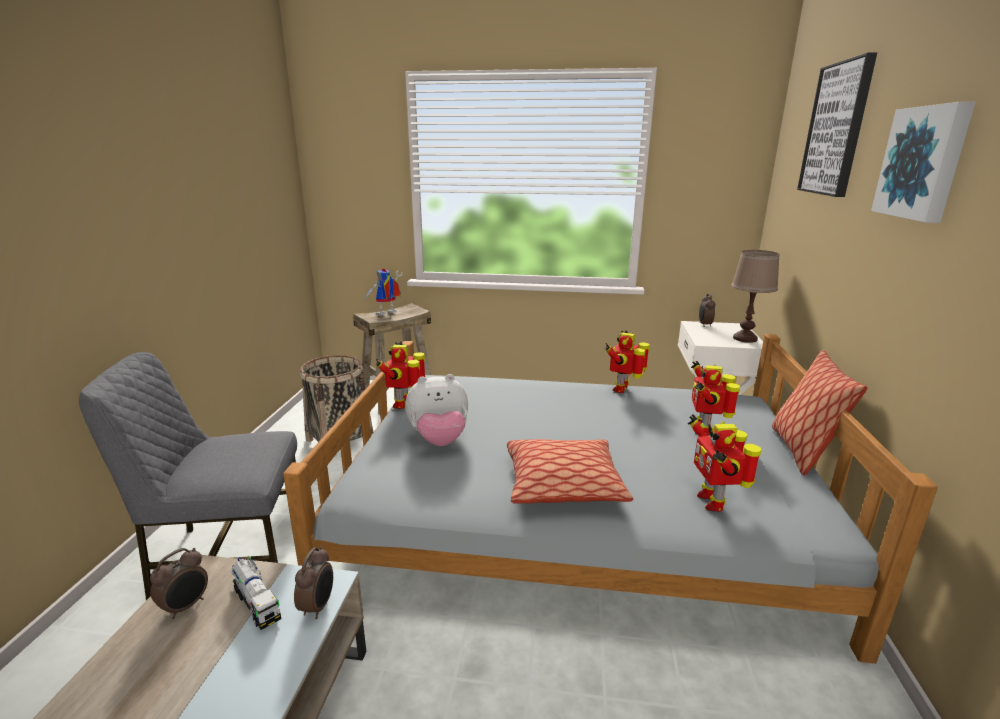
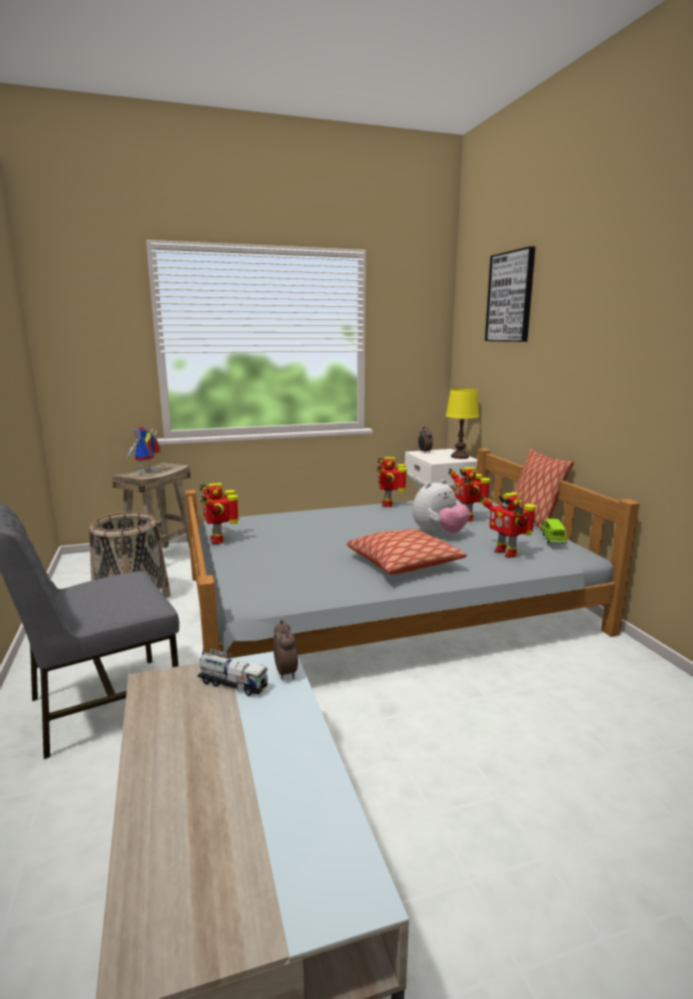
camera: 25 degrees left, 5 degrees down
alarm clock [150,548,208,619] -> none
plush toy [405,374,468,446] -> plush toy moved to [412,479,470,535]
brown table lamp [731,250,780,343] -> yellow table lamp [446,388,479,459]
picture [871,101,975,223] -> none
none -> green toy car [541,519,567,544]

